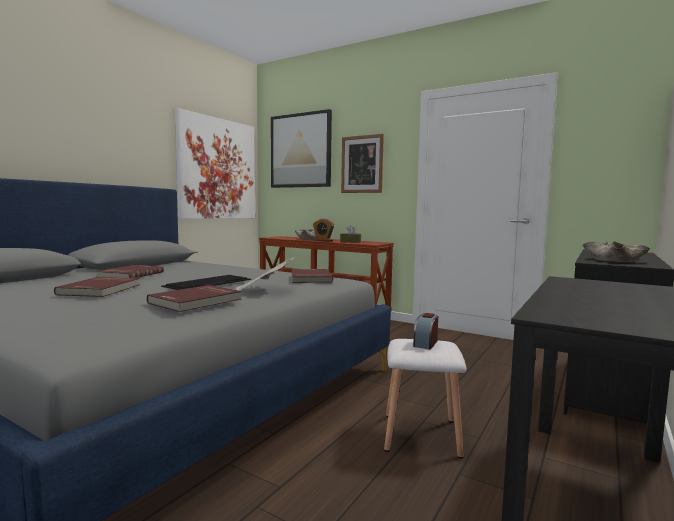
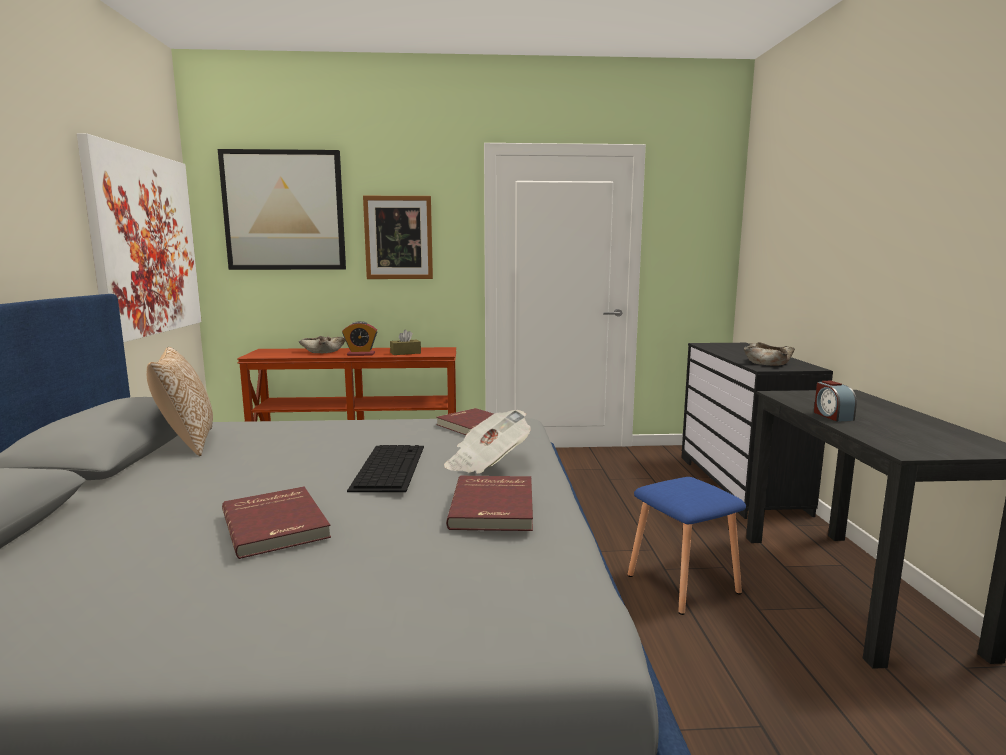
camera: 35 degrees left, 5 degrees up
red book [96,265,164,278] -> none
white stool [384,339,467,458] -> blue stool [628,477,746,615]
alarm clock [413,313,438,350] -> alarm clock moved to [814,381,857,422]
none -> pillow [147,347,213,456]

